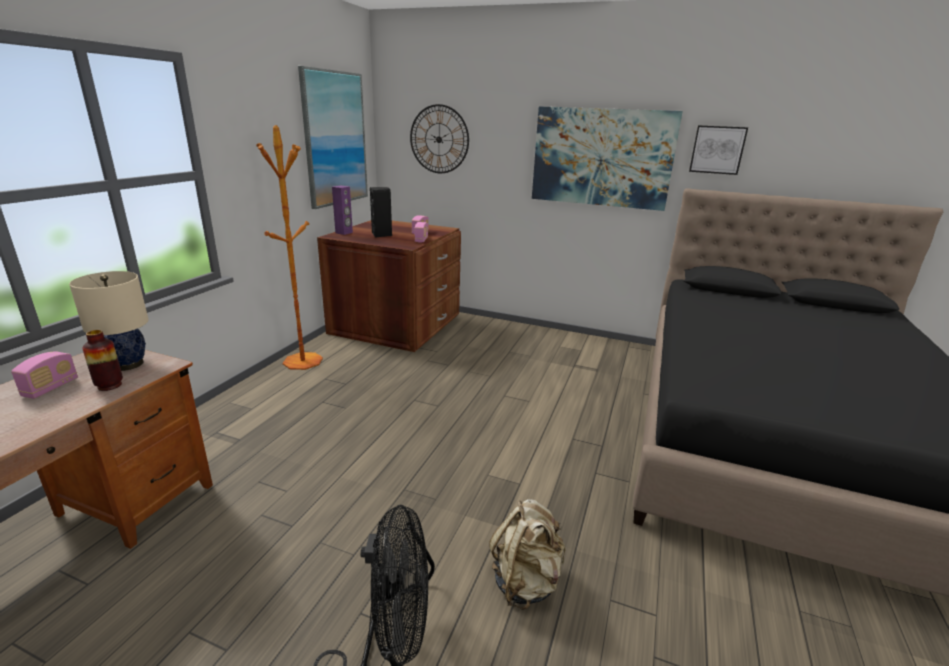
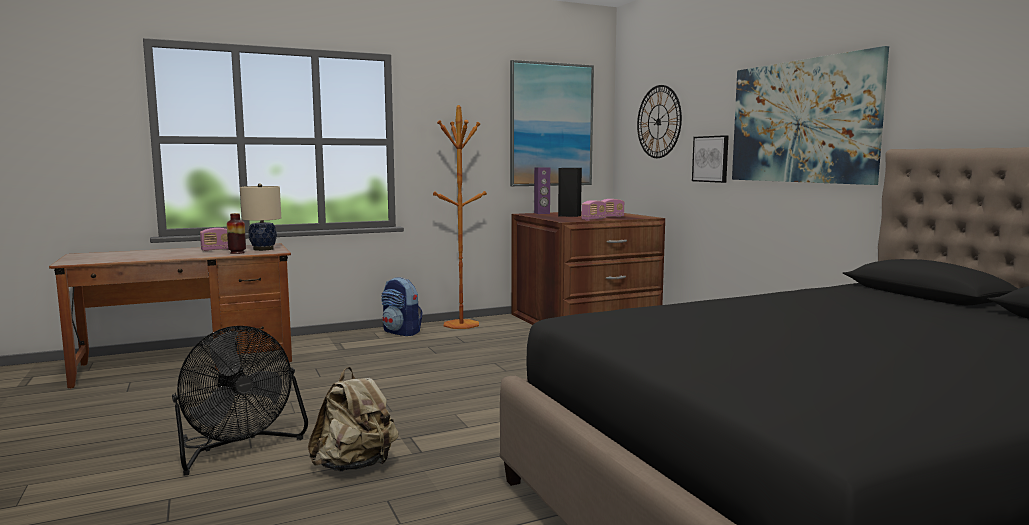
camera: 45 degrees right, 15 degrees down
picture [689,125,748,175] -> picture moved to [692,135,729,183]
none -> backpack [381,277,422,336]

